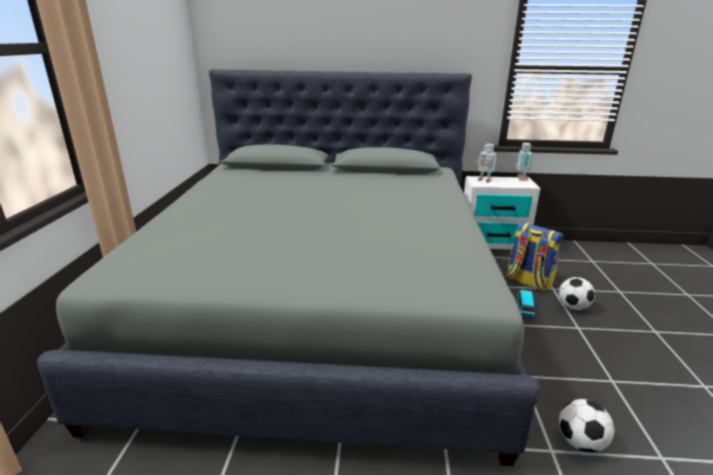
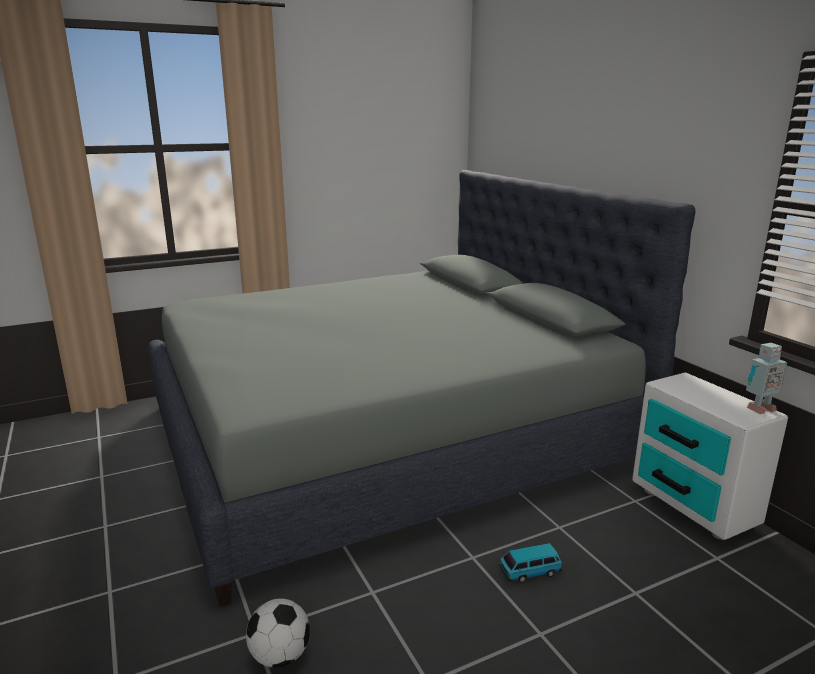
camera: 60 degrees right, 5 degrees down
toy robot [476,144,498,183] -> none
backpack [506,222,564,292] -> none
football [559,277,595,310] -> none

